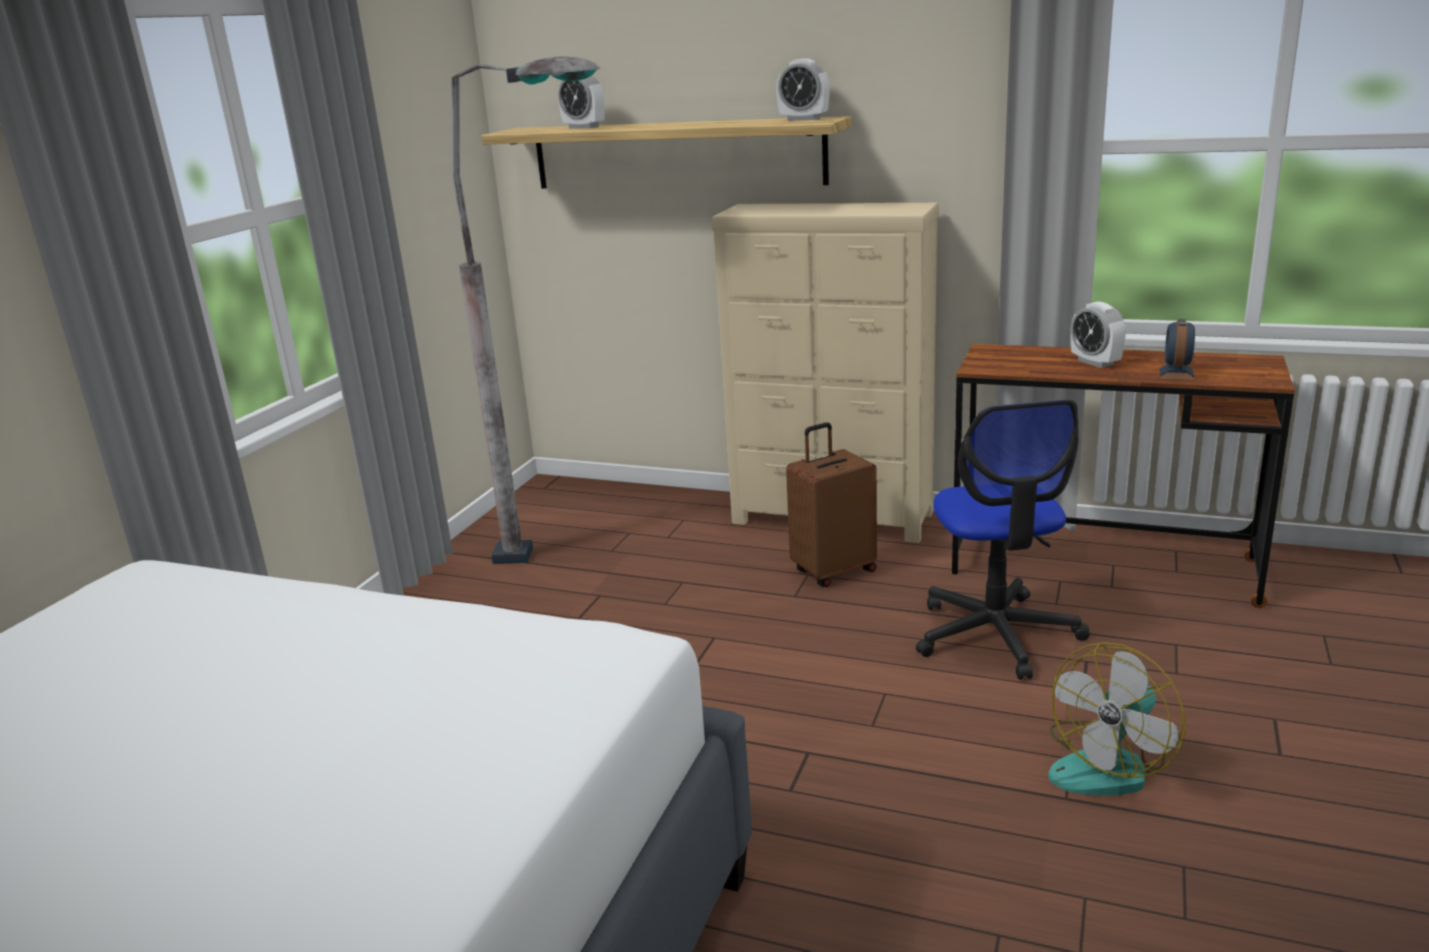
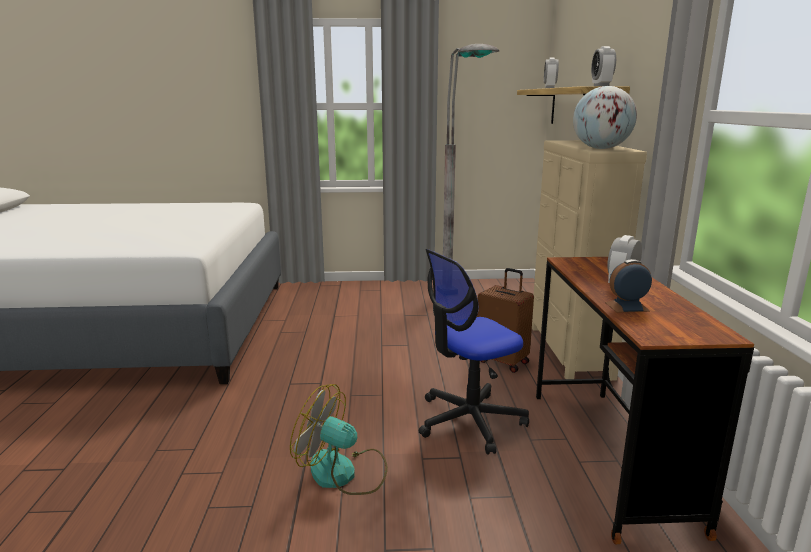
camera: 65 degrees right, 5 degrees down
none -> globe [573,86,637,149]

